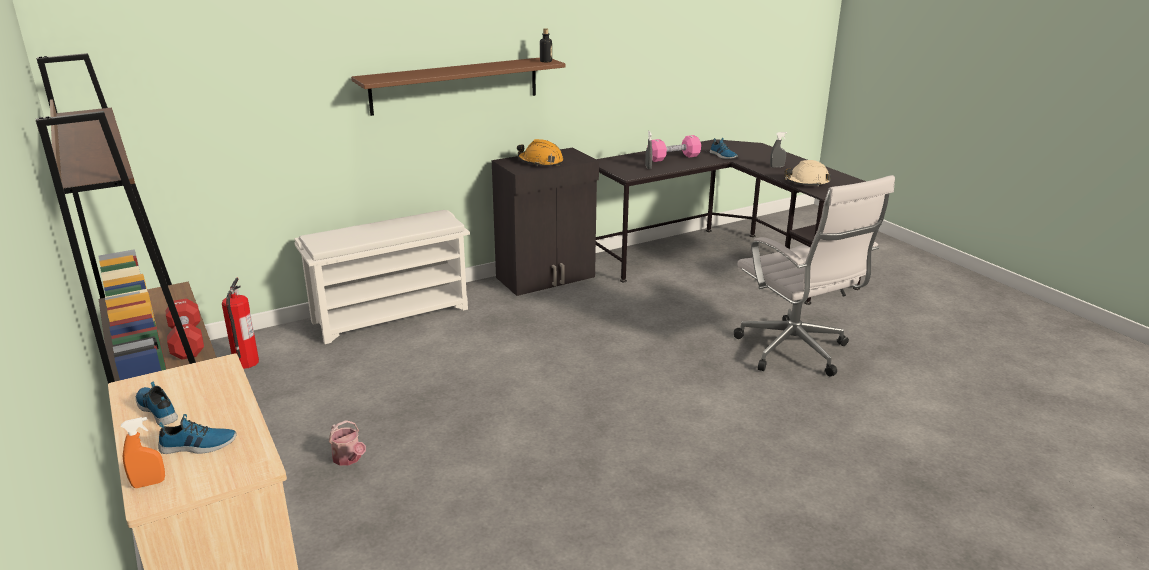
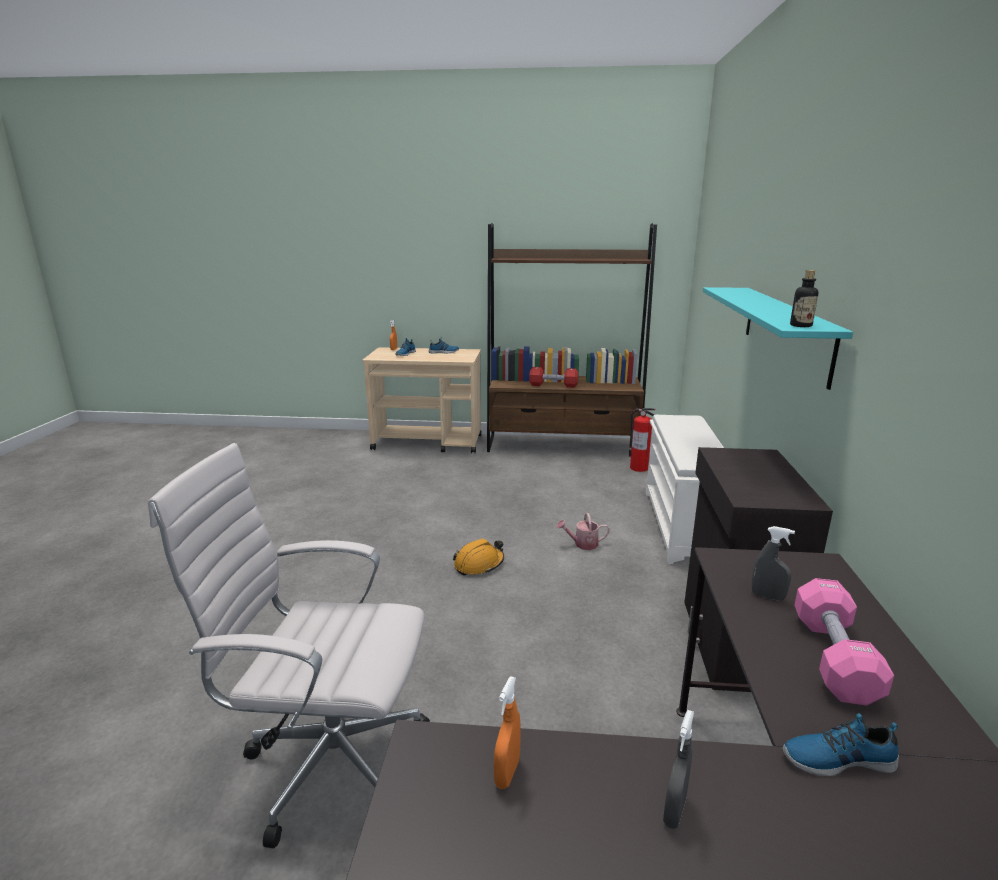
camera: 125 degrees right, 5 degrees down
watering can [329,420,366,466] -> watering can moved to [557,513,610,550]
brown shelf [351,58,565,116] -> turquoise shelf [703,287,853,390]
orange hard hat [517,139,563,166] -> orange hard hat moved to [453,539,504,576]
beige hard hat [784,160,831,187] -> orange spray bottle [494,676,521,789]

